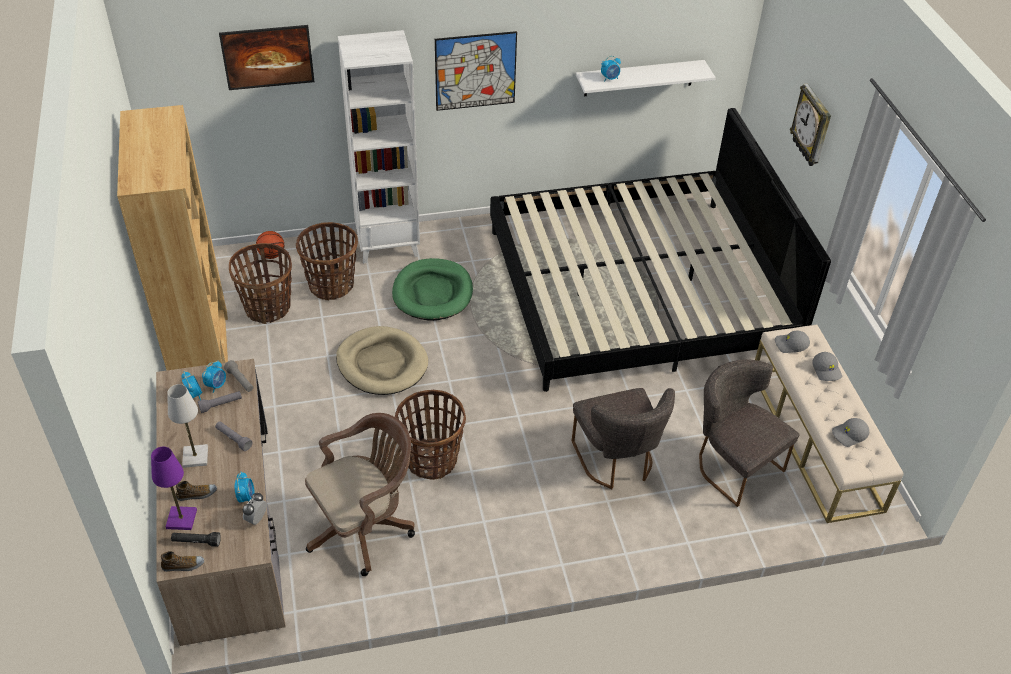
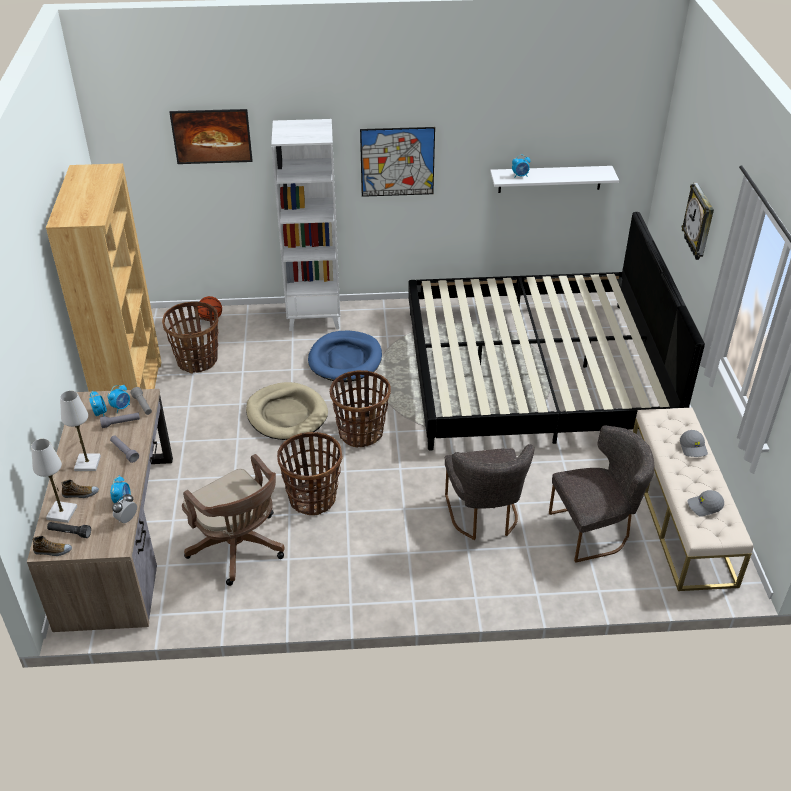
camera: 10 degrees right, 5 degrees down
purple table lamp [151,447,197,530] -> white table lamp [31,439,77,523]
basket [296,222,358,300] -> basket moved to [329,370,391,448]
brown office chair [305,413,415,576] -> brown office chair turned 75 degrees clockwise [182,454,285,586]
green dog bed [392,258,473,321] -> blue dog bed [308,331,382,382]
grey chair [699,359,800,507] -> grey chair turned 105 degrees clockwise [549,425,654,563]
grey cap [775,330,810,353] -> none

